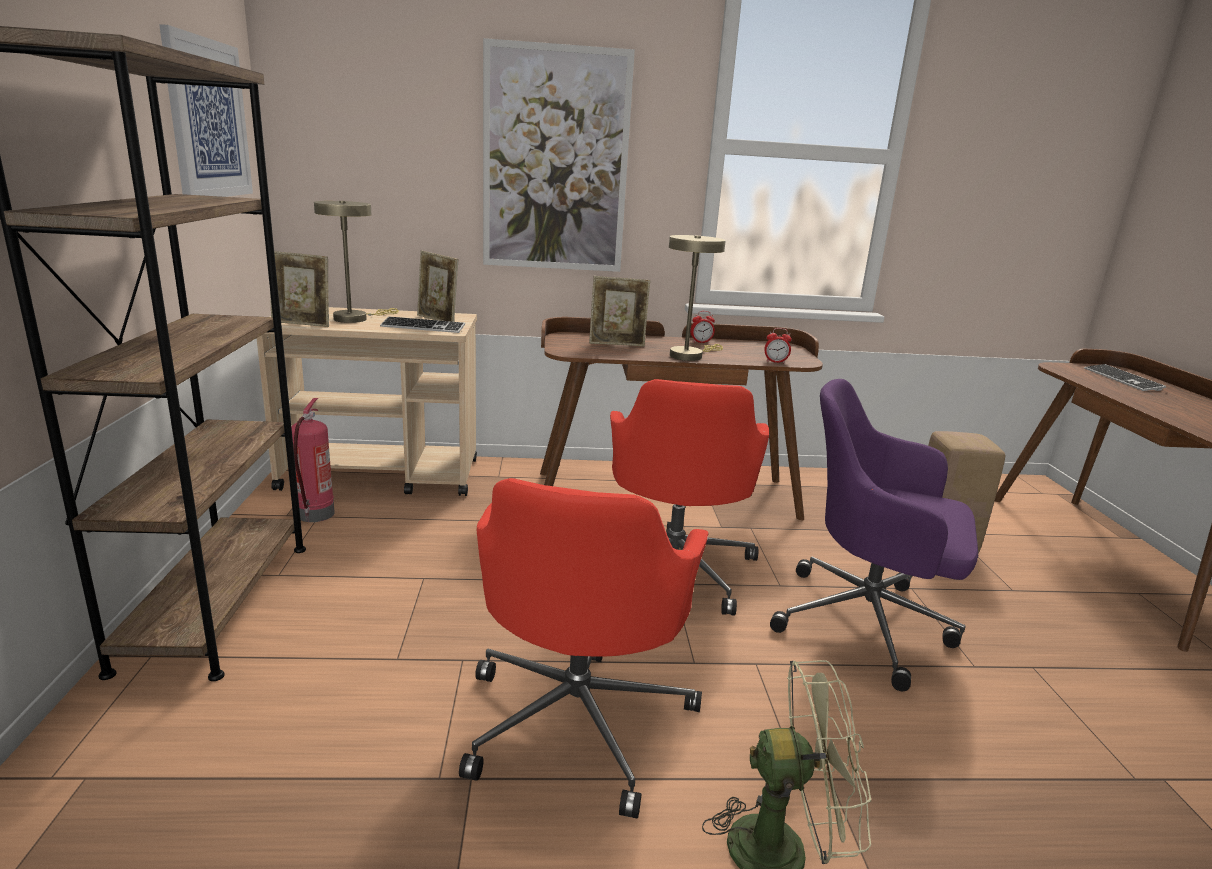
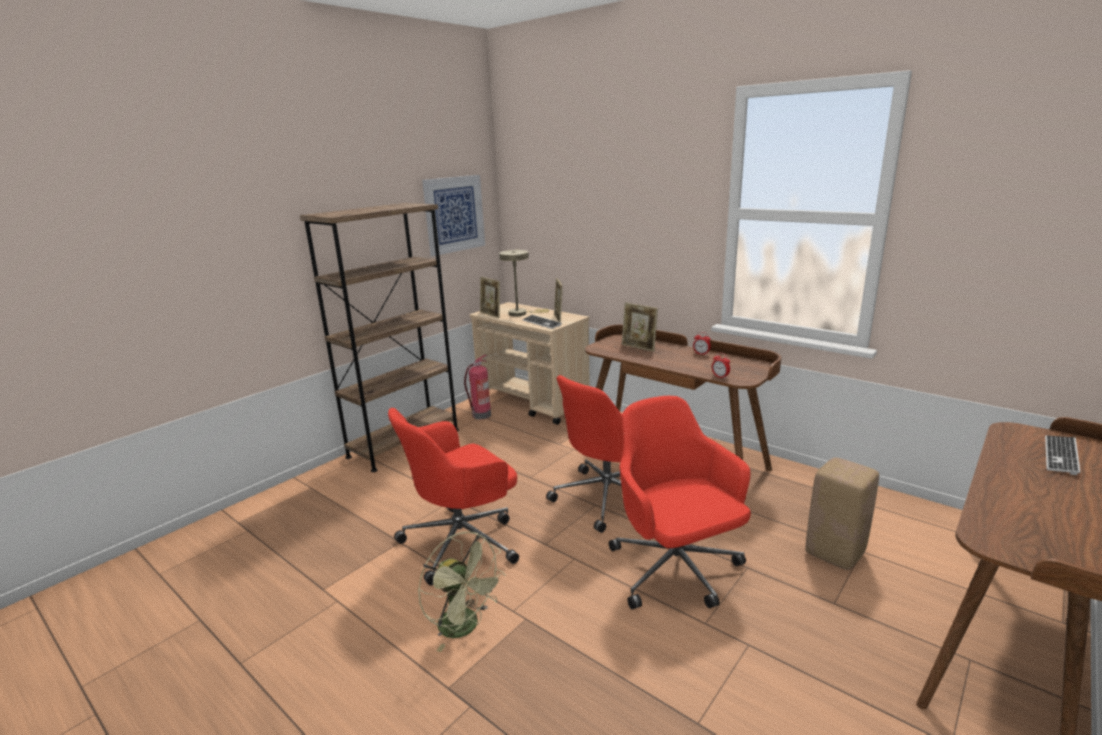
camera: 45 degrees right, 0 degrees up
picture [483,38,635,272] -> none
beige table lamp [669,235,726,361] -> none
purple office chair [770,379,978,692] -> red office chair [609,396,751,610]

